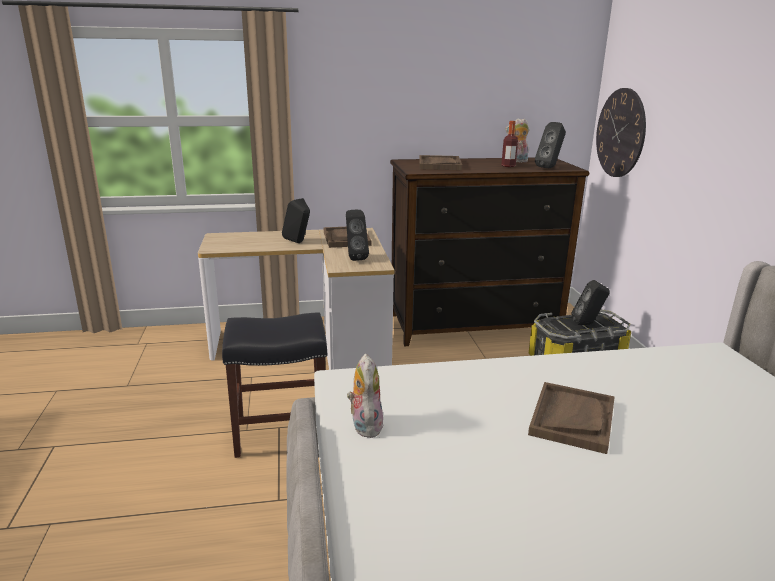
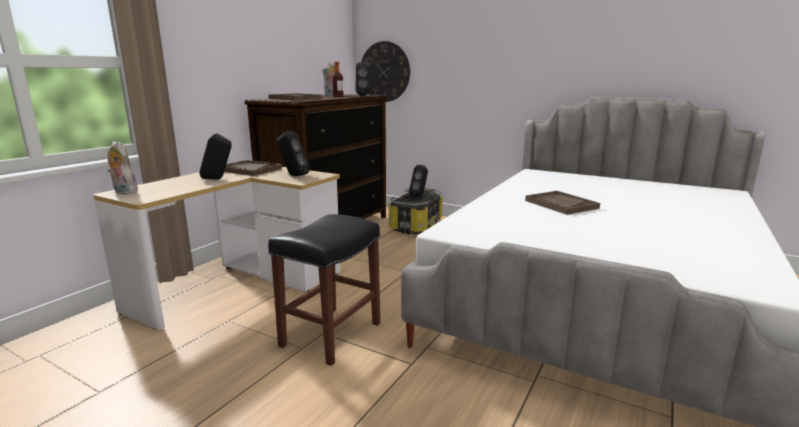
camera: 50 degrees left, 5 degrees down
plush toy [347,353,383,438] -> plush toy moved to [107,141,140,195]

